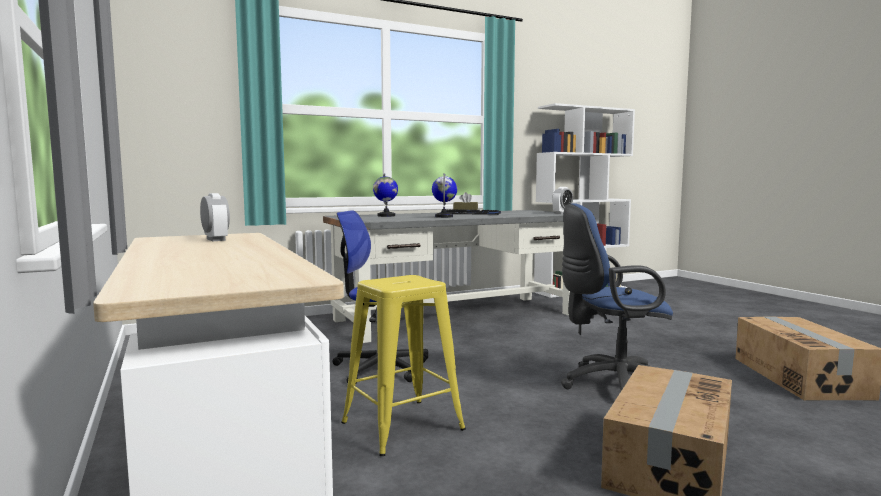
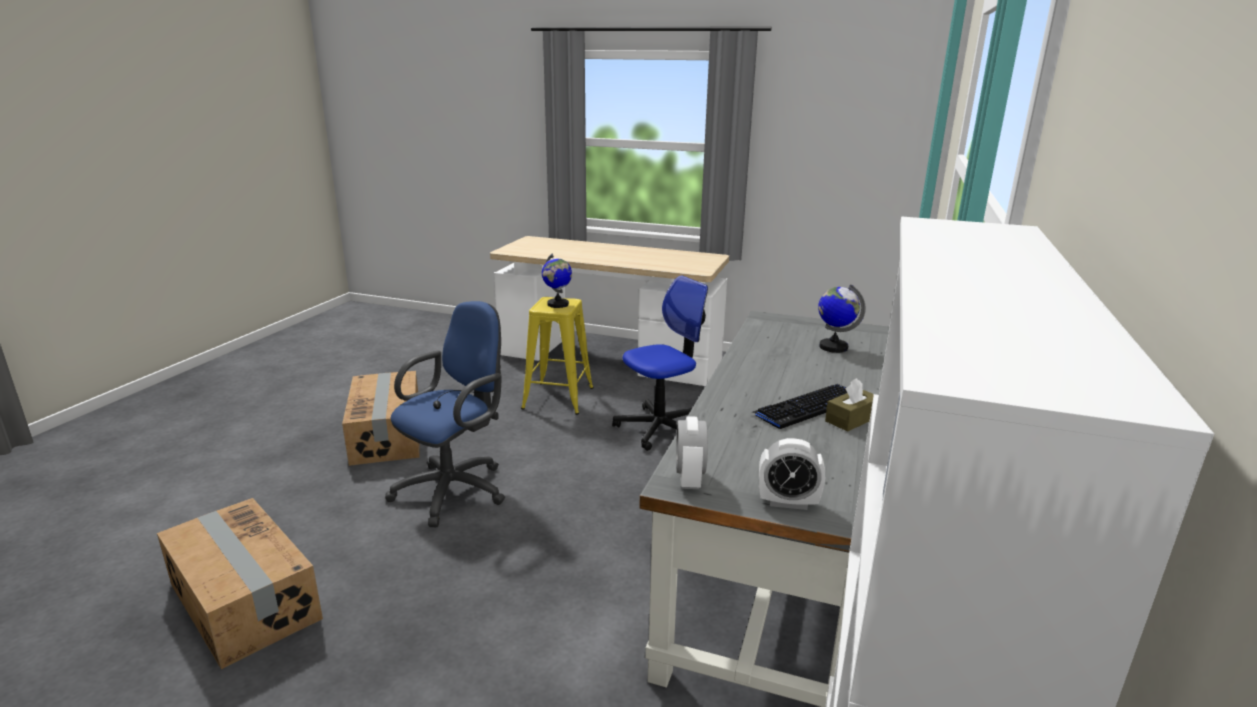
camera: 135 degrees right, 15 degrees up
alarm clock [200,193,230,241] -> alarm clock moved to [759,438,825,510]
globe [432,173,457,218] -> globe moved to [542,253,572,308]

